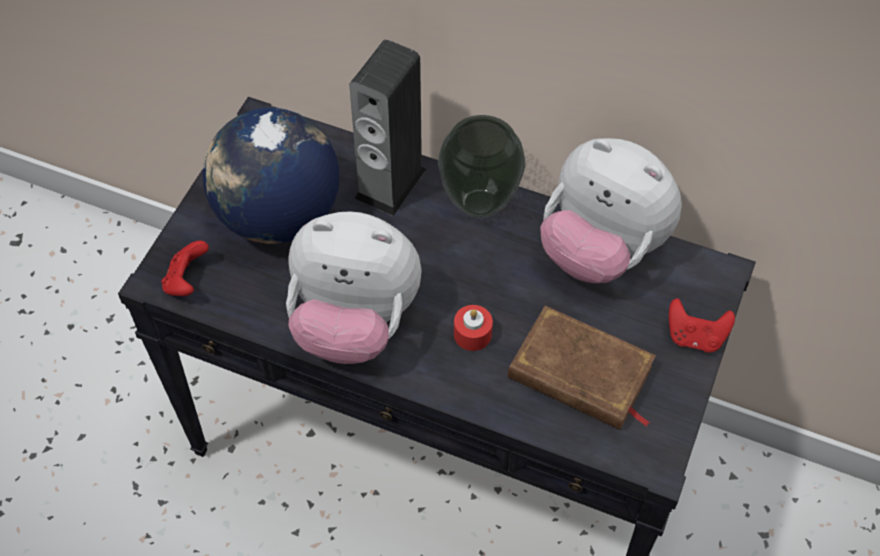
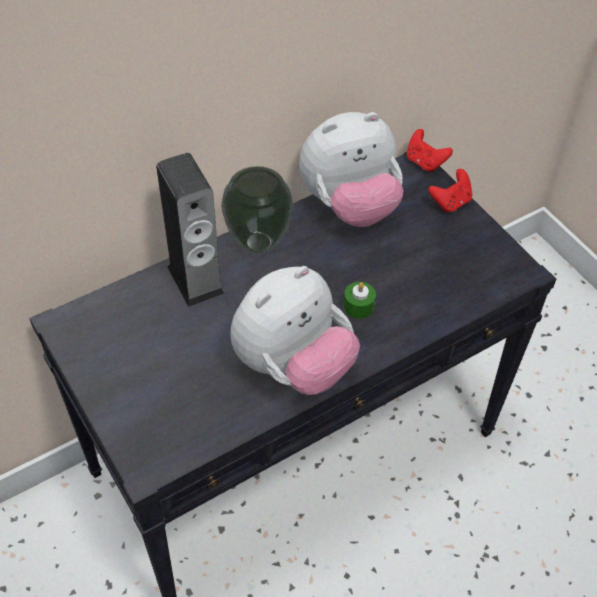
camera: 55 degrees left, 5 degrees down
red game controller [161,241,209,296] -> red game controller moved to [407,129,453,172]
globe [202,108,339,244] -> none
red candle [454,305,493,351] -> green candle [344,282,376,319]
brown book [508,306,656,430] -> none

